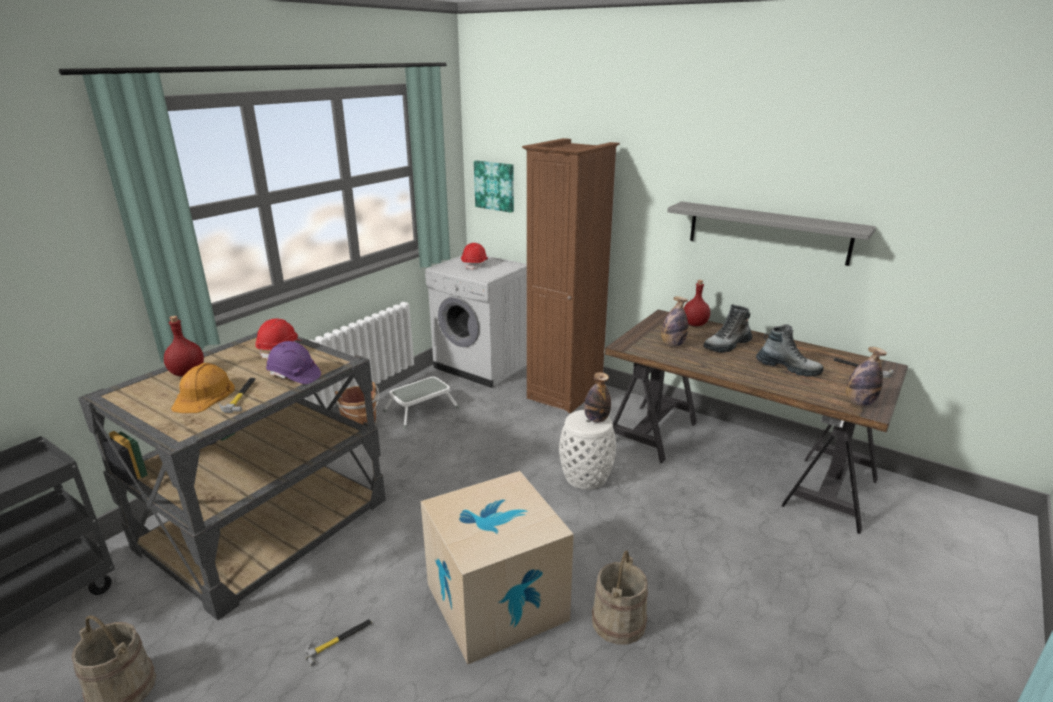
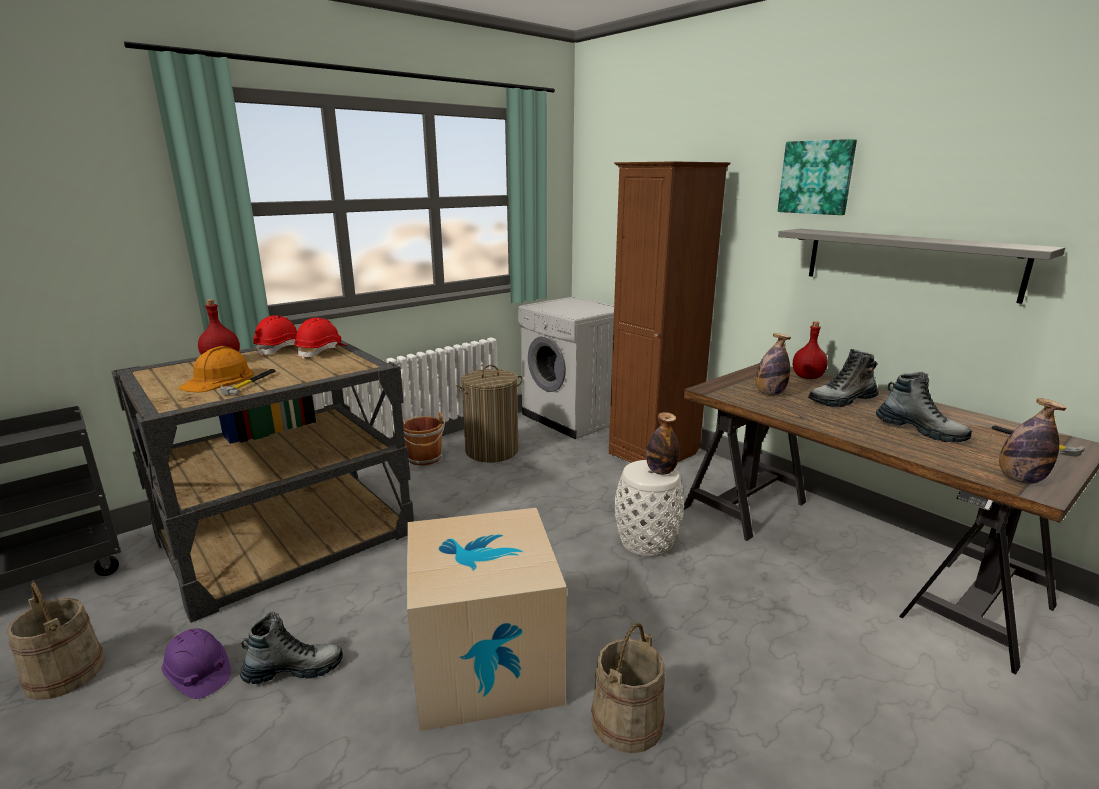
camera: 15 degrees right, 5 degrees down
purple hard hat [266,341,321,384] -> purple hard hat moved to [161,628,231,699]
hammer [304,619,372,666] -> boot [240,612,343,684]
grey step ladder [383,377,460,429] -> laundry basket [456,365,523,462]
red hard hat [461,243,488,270] -> red hard hat moved to [253,315,297,356]
picture [474,160,514,213] -> picture moved to [778,139,857,215]

